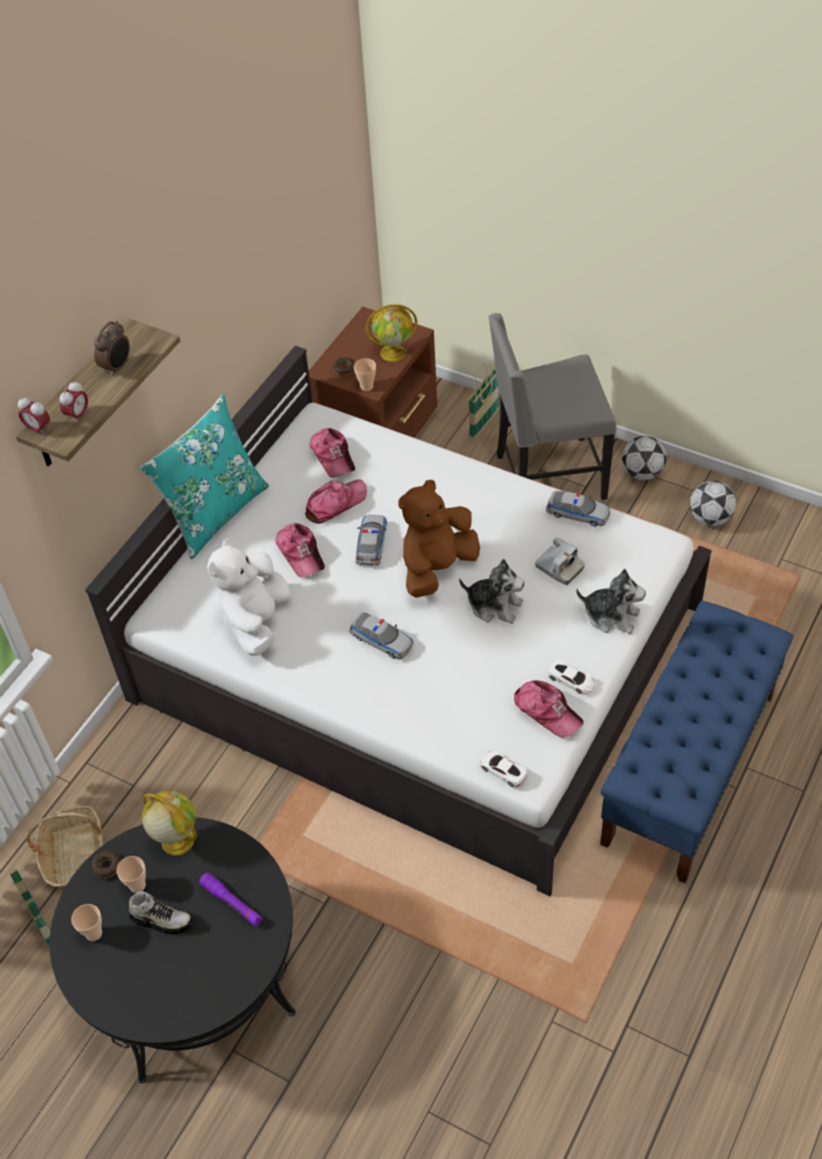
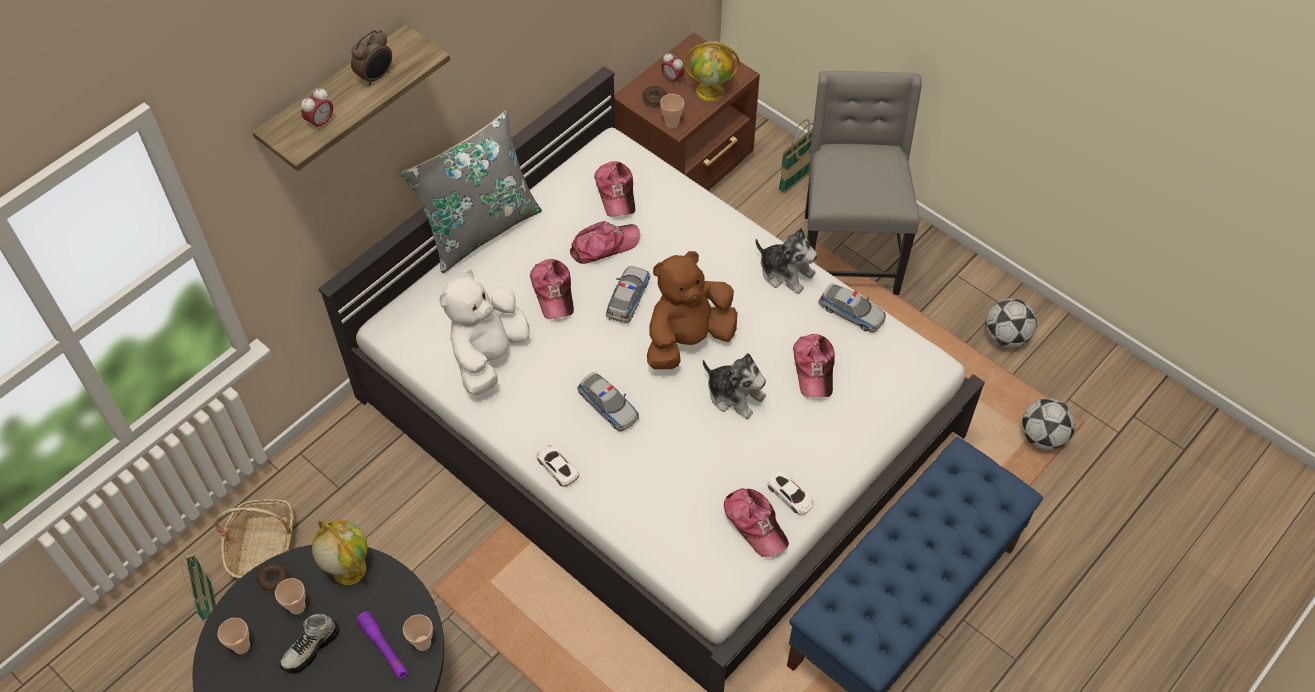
camera: 10 degrees right, 5 degrees up
alarm clock [18,397,50,435] -> alarm clock moved to [661,53,685,85]
shoe [129,892,193,934] -> shoe turned 105 degrees clockwise [279,614,339,674]
turquoise pillow [140,395,269,559] -> grey pillow [401,110,542,273]
white toy car [479,751,528,788] -> white toy car moved to [536,445,579,487]
grey chair [488,313,616,500] -> grey chair turned 90 degrees clockwise [805,71,922,295]
camera [535,537,585,585] -> cap [793,334,835,398]
plush toy [576,569,646,634] -> plush toy moved to [756,228,817,294]
football [622,436,667,480] -> football moved to [1022,398,1075,450]
none -> cup [403,614,433,651]

